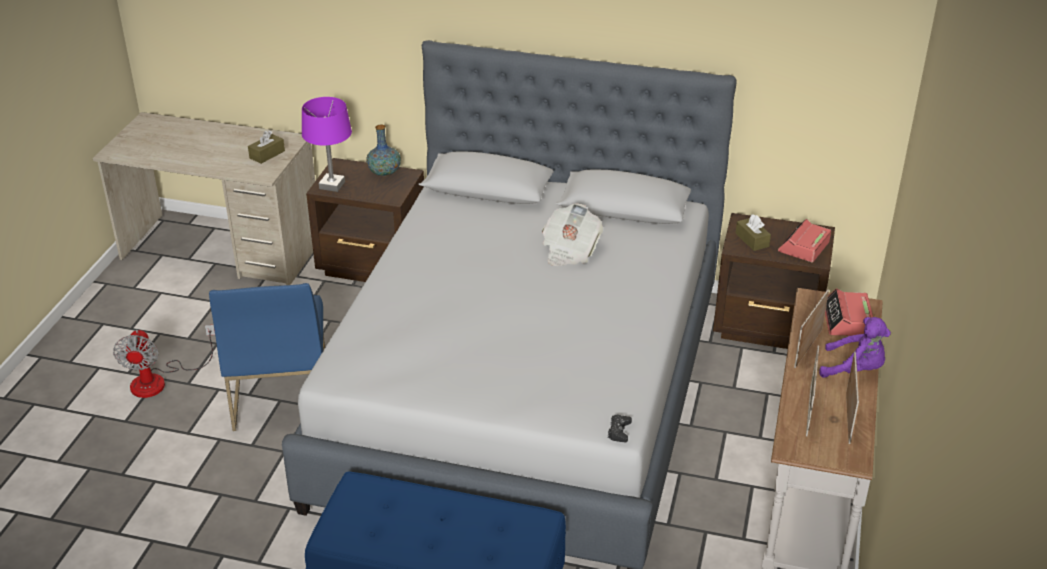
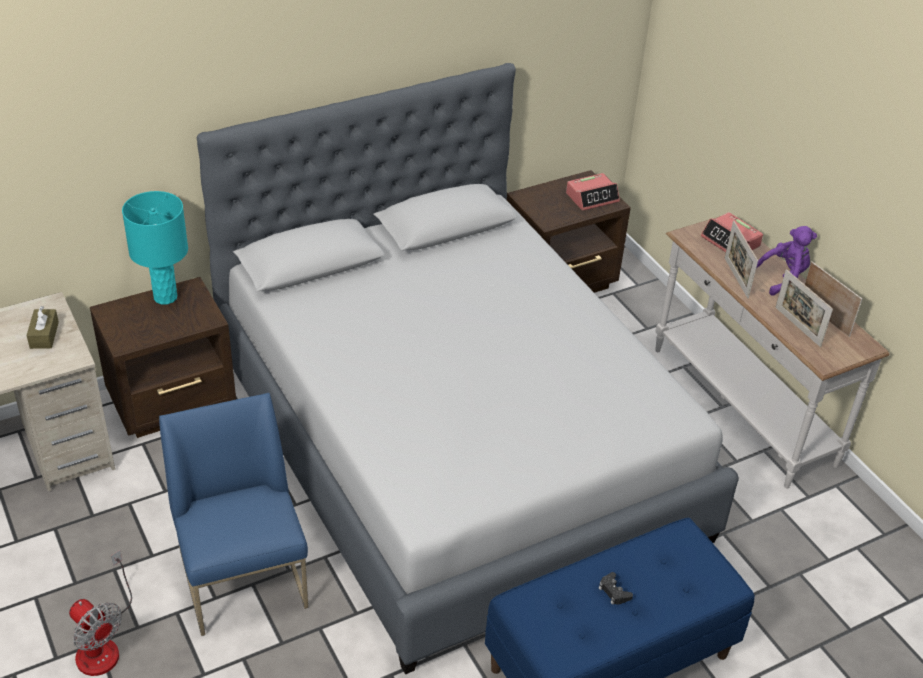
camera: 45 degrees left, 5 degrees up
blue chair [209,283,325,431] -> blue chair turned 150 degrees counterclockwise [159,393,308,636]
purple table lamp [302,97,352,192] -> none
vase [366,125,401,176] -> turquoise table lamp [122,191,188,305]
newspaper [542,203,603,266] -> none
black game controller [607,415,632,442] -> black game controller moved to [599,572,633,605]
brown tissue box [735,214,771,251] -> none
alarm clock [778,219,831,263] -> alarm clock turned 105 degrees counterclockwise [566,173,620,211]

